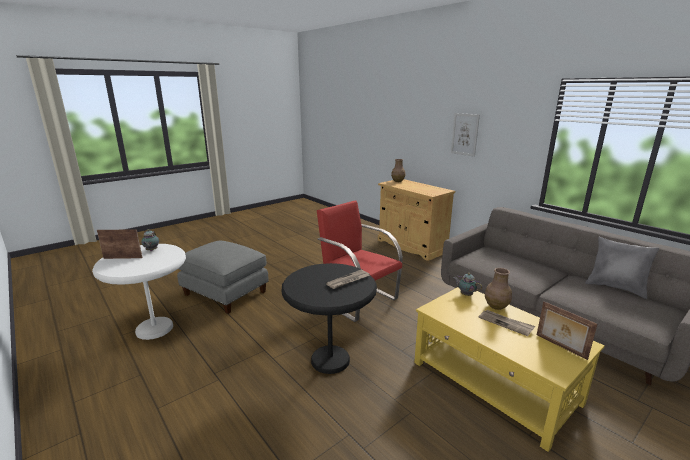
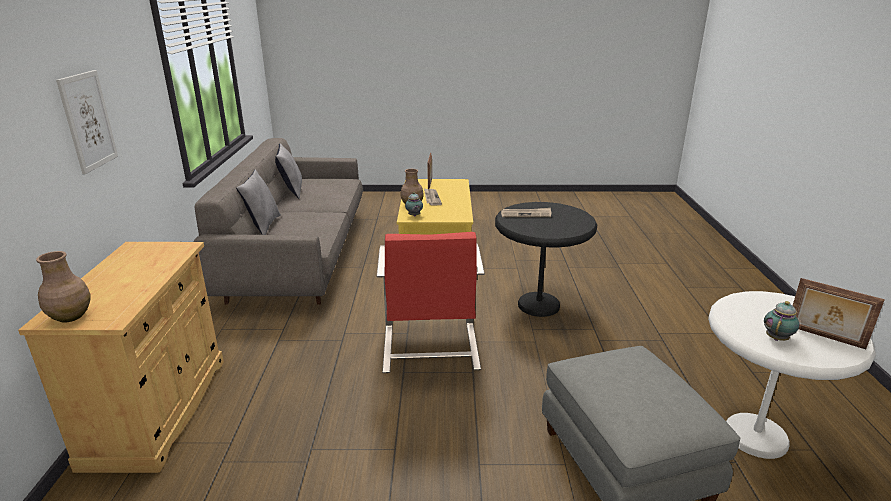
camera: 140 degrees left, 5 degrees up
none -> grey pillow [236,170,281,235]

